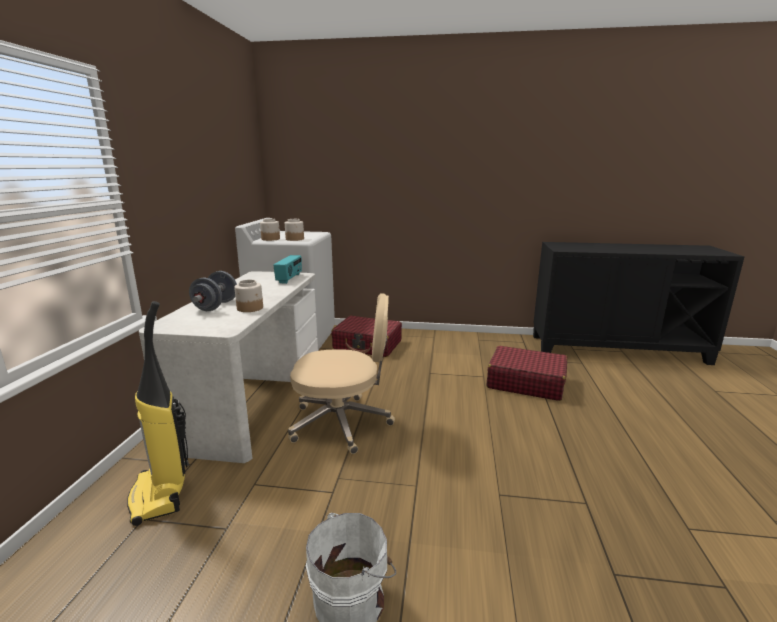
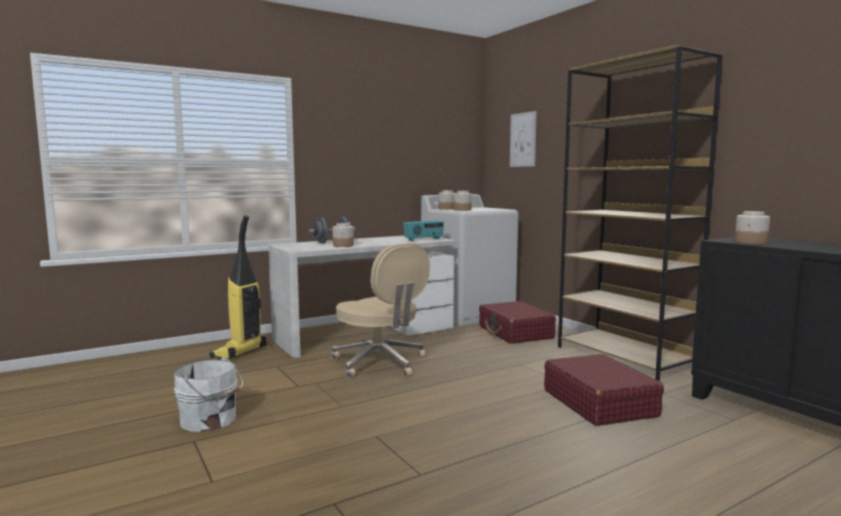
camera: 50 degrees right, 10 degrees down
none -> picture [510,111,537,167]
none -> brown bookcase [558,45,723,381]
none -> jar [735,211,770,244]

